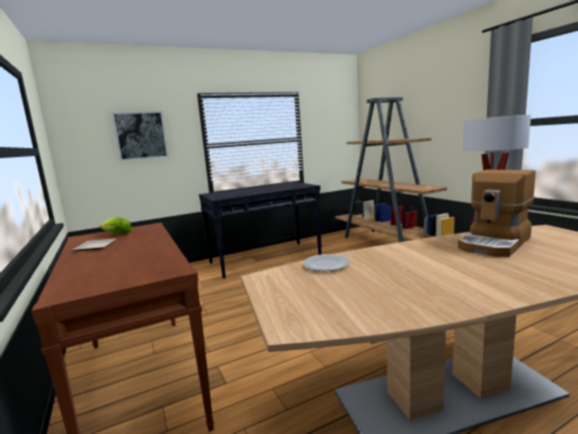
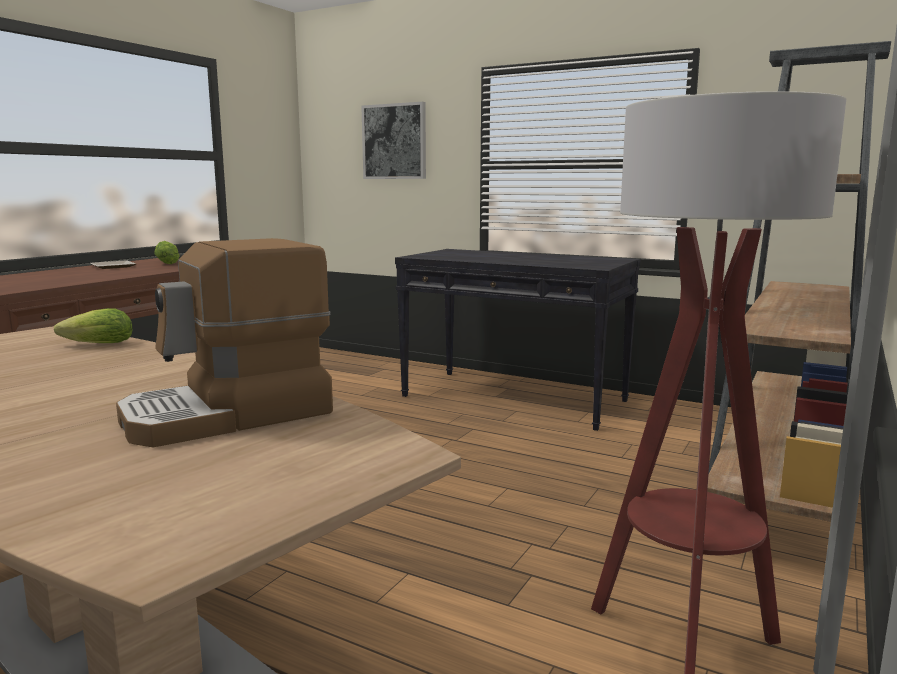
camera: 55 degrees right, 0 degrees up
plate [303,254,350,271] -> lettuce [54,308,133,343]
coffee machine [458,170,536,257] -> coffee machine turned 45 degrees counterclockwise [116,238,333,447]

